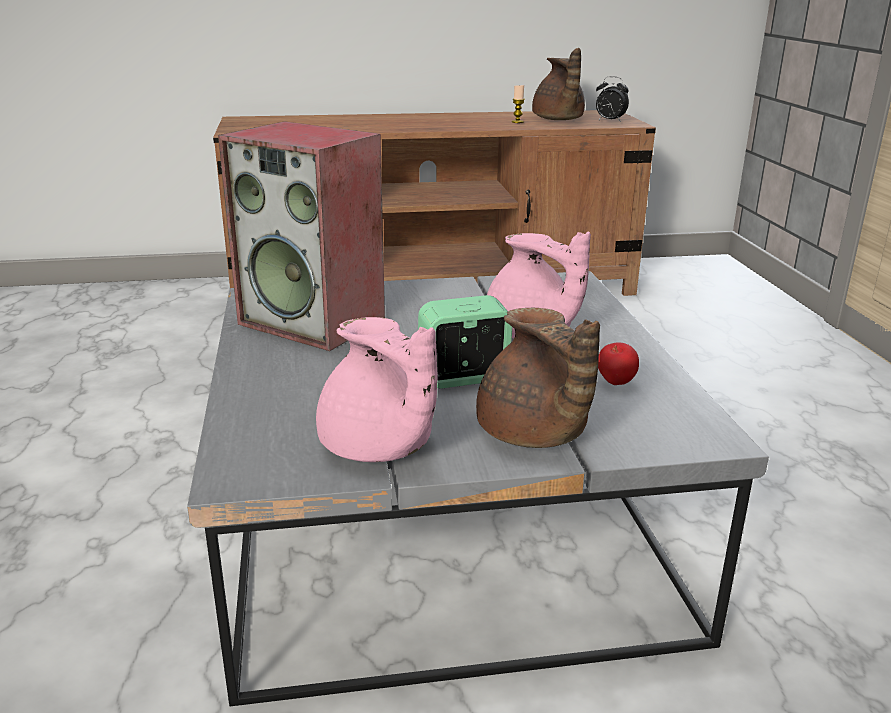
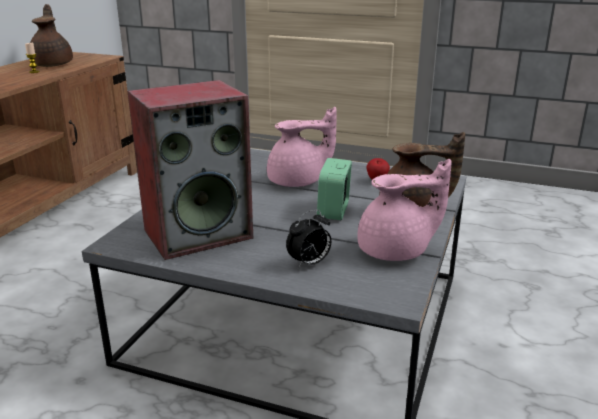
camera: 60 degrees left, 0 degrees up
brown teapot [532,48,585,120] -> brown teapot turned 120 degrees counterclockwise [30,4,73,67]
alarm clock [596,76,629,122] -> alarm clock moved to [286,210,331,269]

